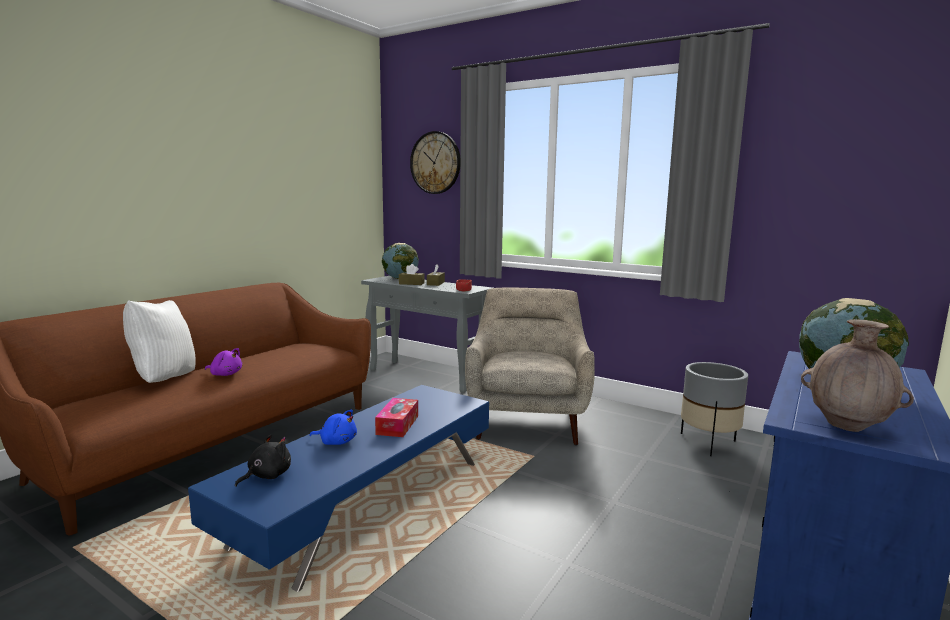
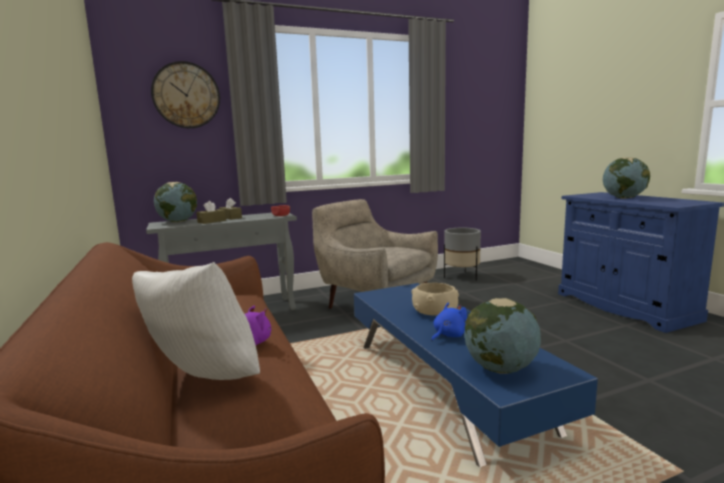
camera: 55 degrees left, 0 degrees up
black plush toy [235,435,291,487] -> globe [464,298,541,374]
tissue box [375,398,418,437] -> beige bowl [411,282,459,316]
brown vase [801,319,914,432] -> none

